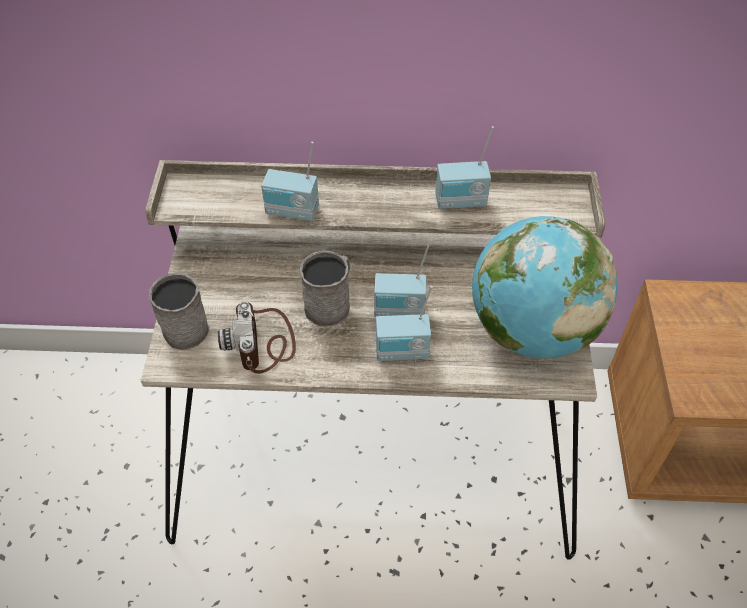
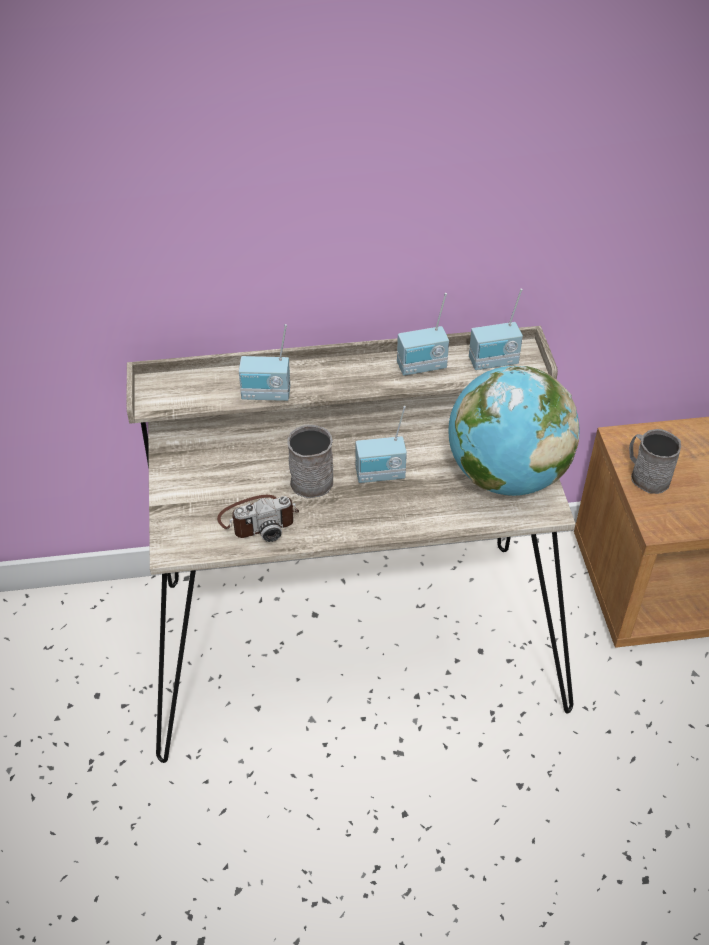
camera: 10 degrees left, 5 degrees down
grey mug [149,273,209,350] -> grey mug moved to [629,429,681,494]
camera [218,302,296,374] -> camera turned 90 degrees counterclockwise [217,495,299,542]
radio [376,286,433,361] -> radio moved to [469,289,523,370]

